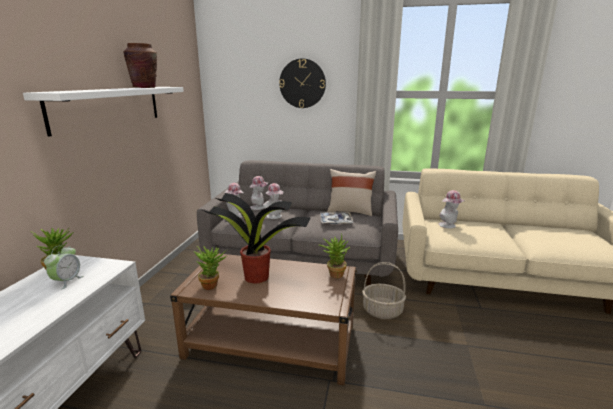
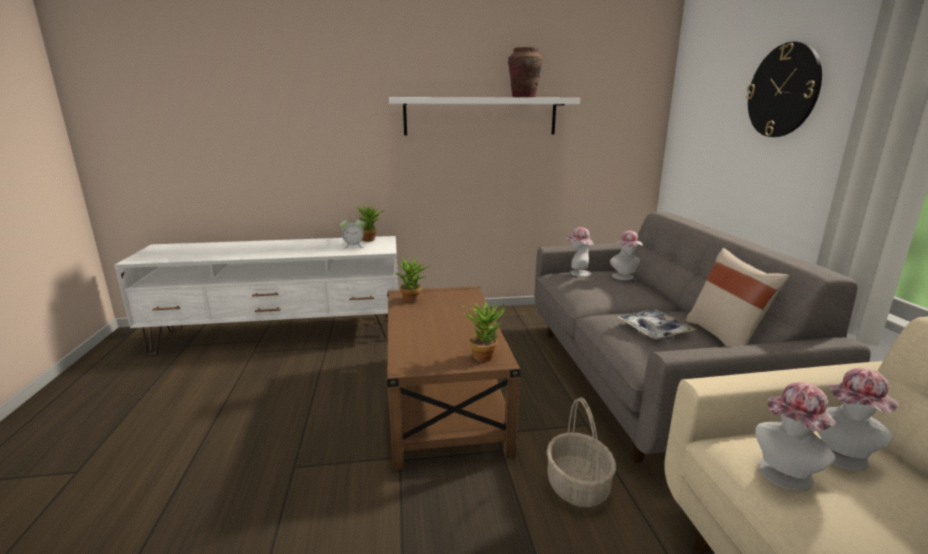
camera: 70 degrees right, 0 degrees up
potted plant [203,193,311,283] -> none
hat [263,183,283,219] -> hat moved to [755,382,836,491]

